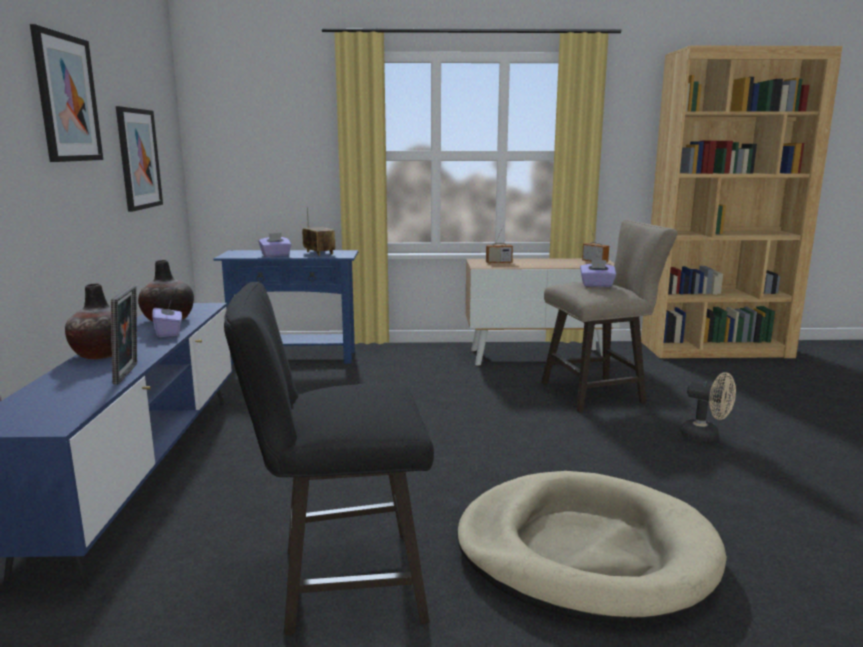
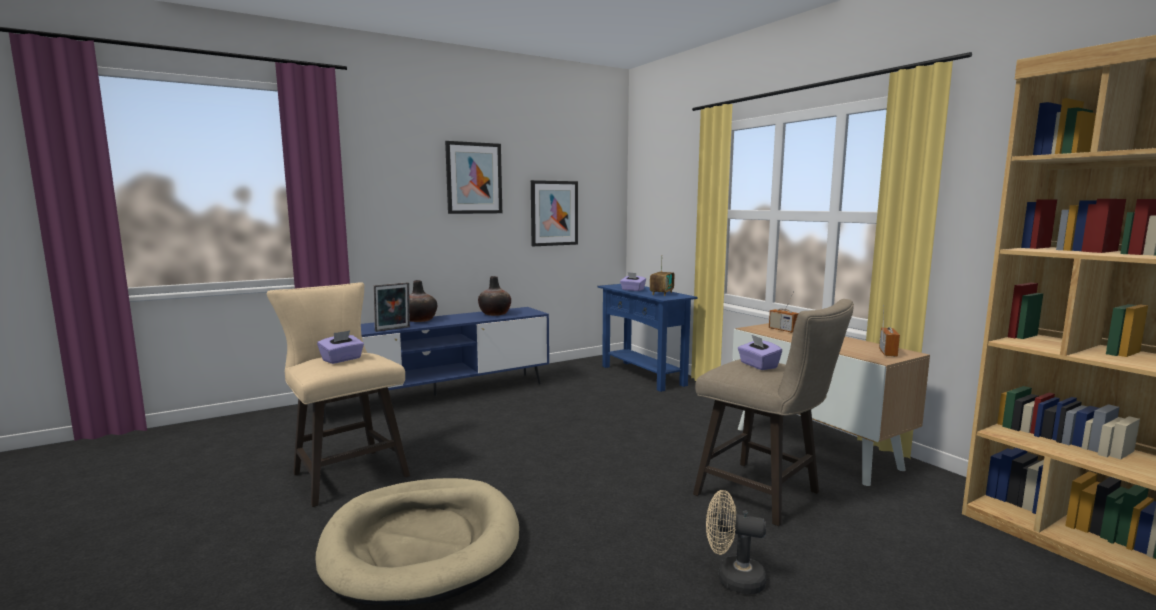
camera: 60 degrees right, 5 degrees down
purple tissue box [152,301,182,337] -> purple tissue box moved to [317,330,364,364]
black stool [224,282,434,635] -> beige stool [267,282,410,507]
beige fan [680,372,736,442] -> beige fan turned 105 degrees clockwise [706,490,766,594]

